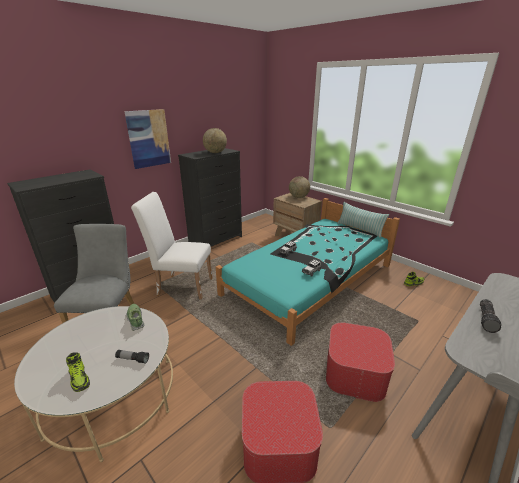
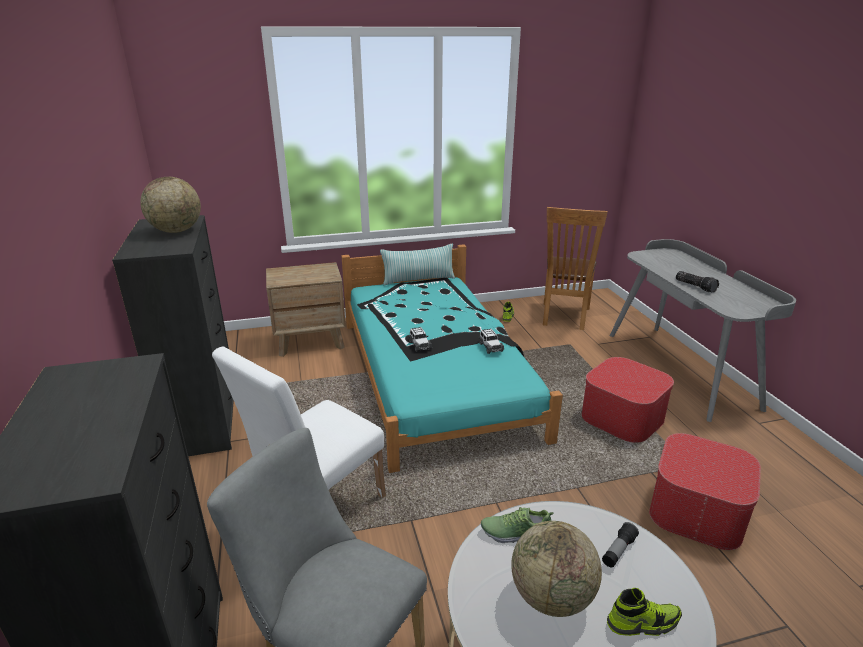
camera: 60 degrees left, 0 degrees up
picture [124,109,171,169] -> none
globe [289,176,310,198] -> globe moved to [511,521,602,617]
none -> brown chair [543,207,608,330]

